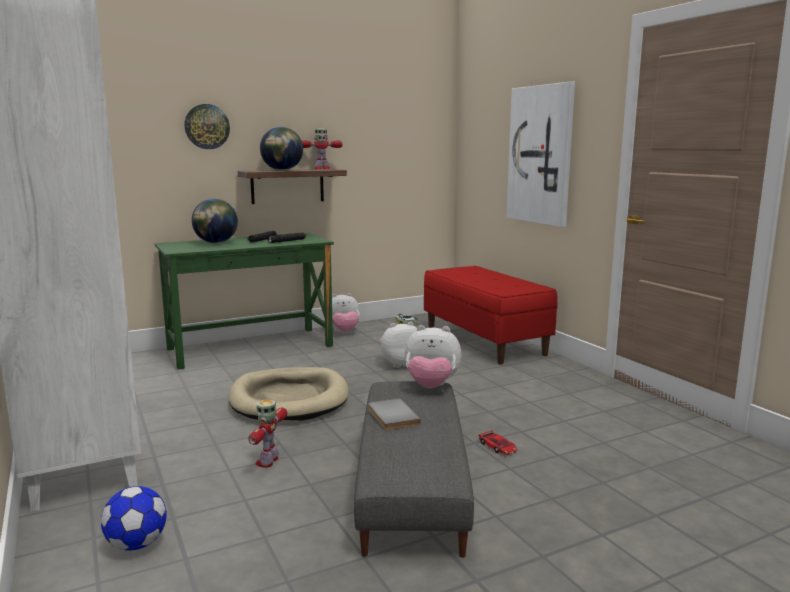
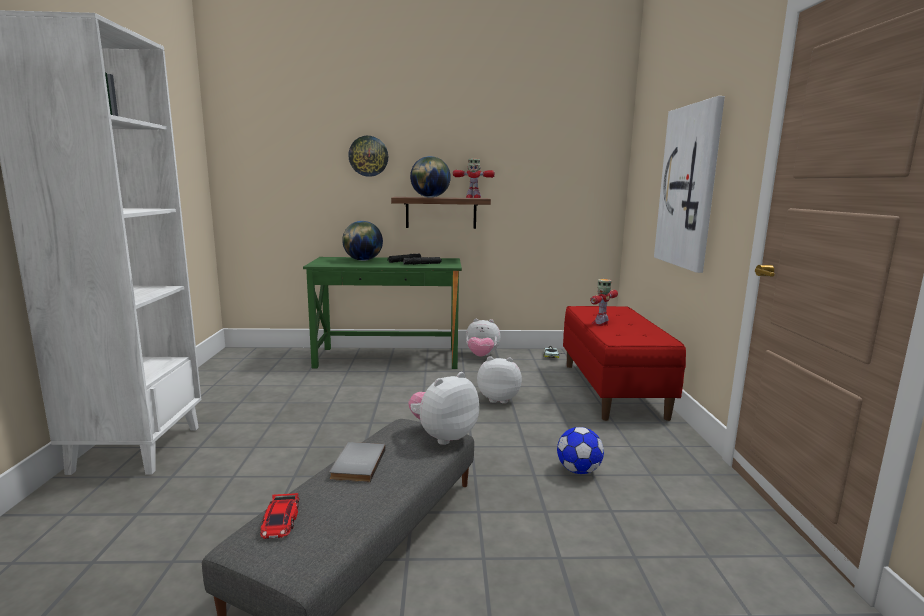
camera: 25 degrees right, 0 degrees up
football [101,486,167,551] -> football moved to [557,427,604,474]
beige dog bed [228,367,349,421] -> none
toy robot [248,399,287,468] -> toy robot moved to [590,279,618,326]
plush toy [405,325,462,388] -> plush toy turned 105 degrees clockwise [408,372,479,445]
toy car [479,431,517,455] -> toy car moved to [260,493,299,539]

